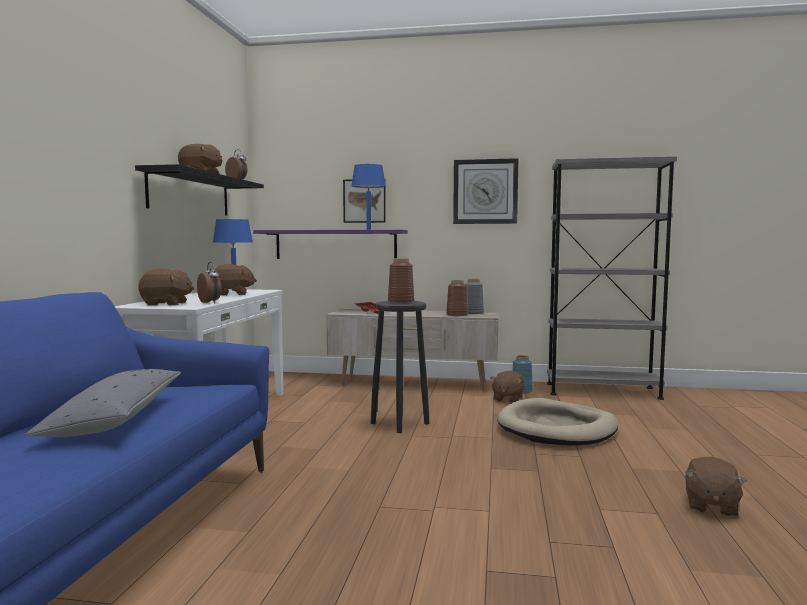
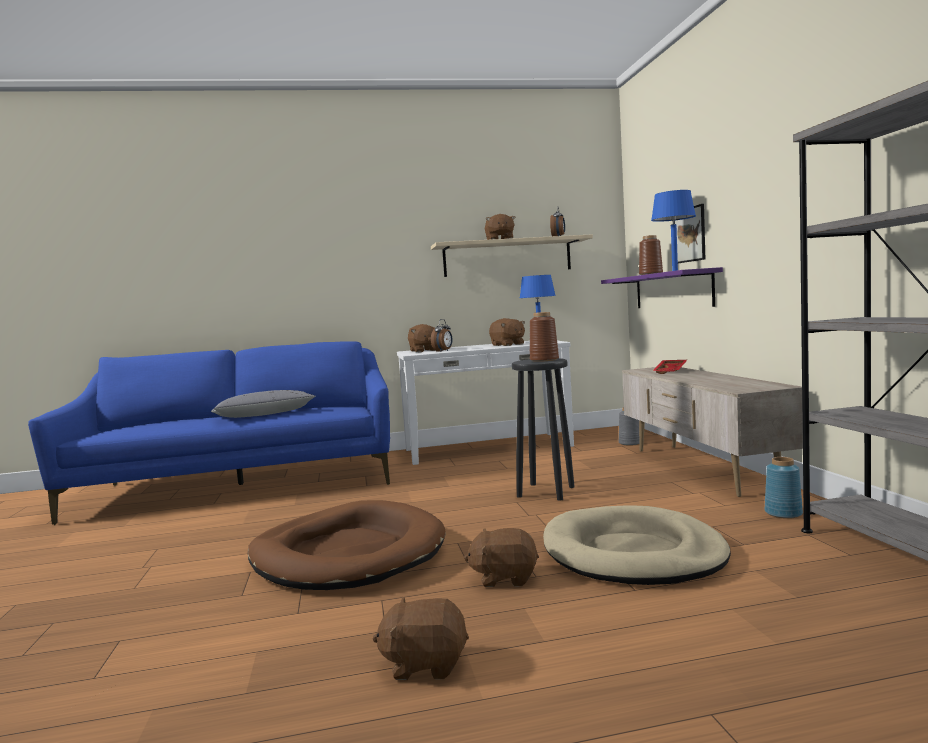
camera: 70 degrees right, 0 degrees up
black shelf [135,164,264,216] -> beige shelf [431,234,593,277]
brown vase [446,280,468,316] -> brown vase moved to [639,235,663,275]
wall clock [453,158,518,224] -> none
grey vase [465,279,484,314] -> grey vase moved to [619,407,640,446]
brown plush toy [490,371,525,403] -> brown plush toy moved to [464,528,539,587]
none -> brown dog bed [248,500,446,590]

